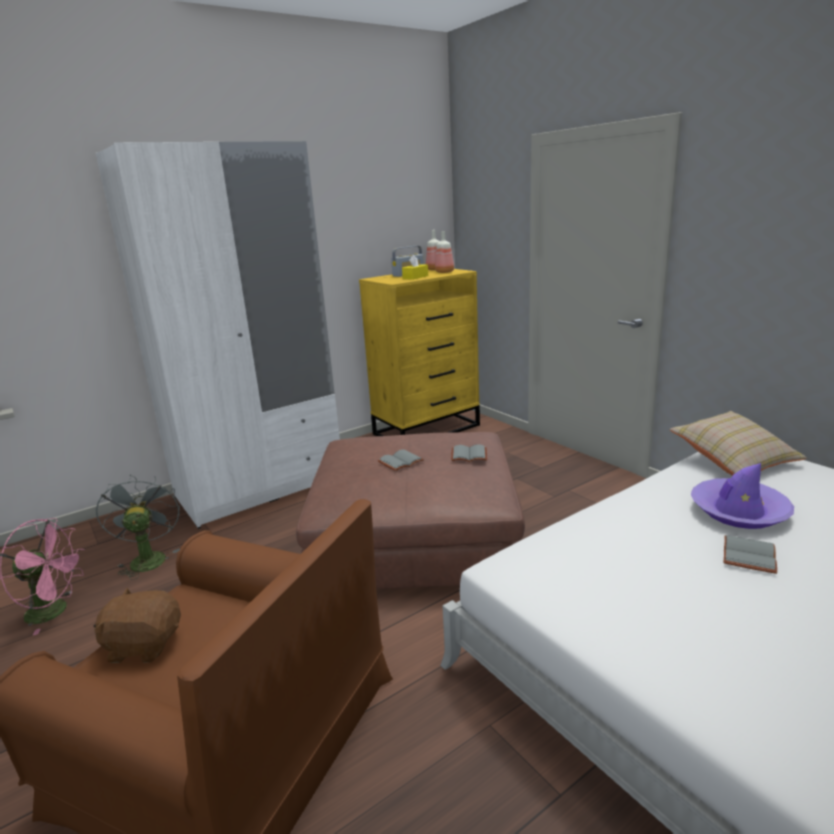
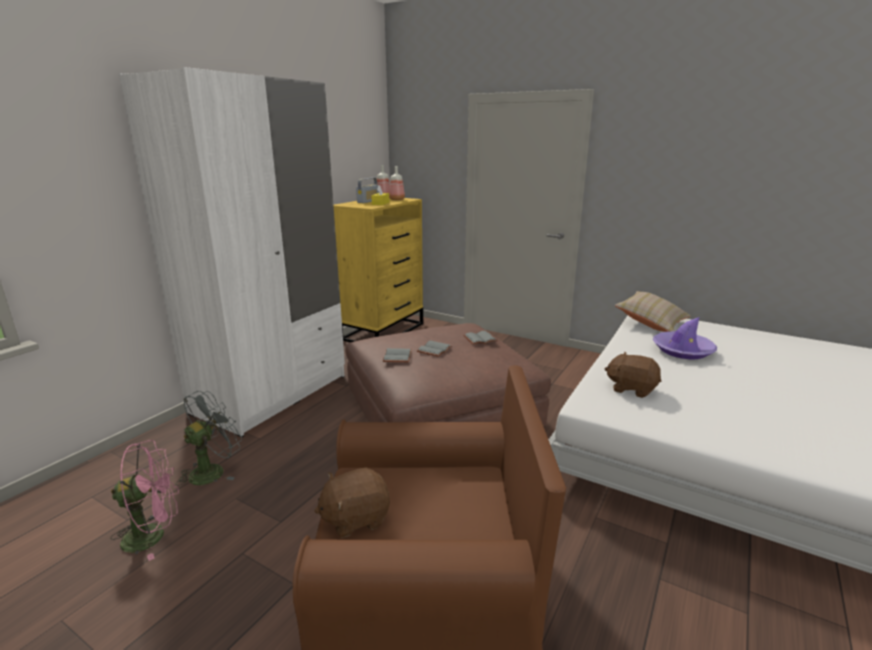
camera: 25 degrees left, 0 degrees up
grey fan [96,474,180,580] -> grey fan turned 75 degrees clockwise [176,391,242,486]
grey book [724,535,777,574] -> grey book moved to [383,348,412,362]
none -> brown plush toy [605,352,661,398]

